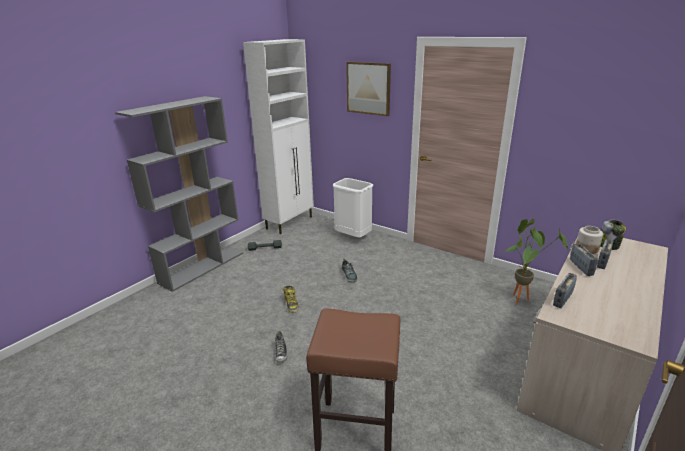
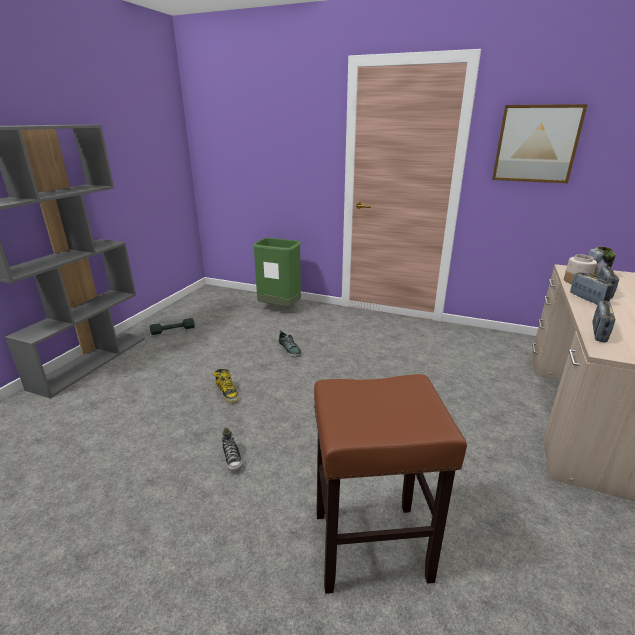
camera: 15 degrees left, 0 degrees up
white cabinet [243,39,314,234] -> none
white trash can [332,178,373,237] -> green trash can [253,238,301,306]
picture [346,62,391,116] -> picture moved to [492,104,588,183]
potted plant [505,219,568,304] -> none

